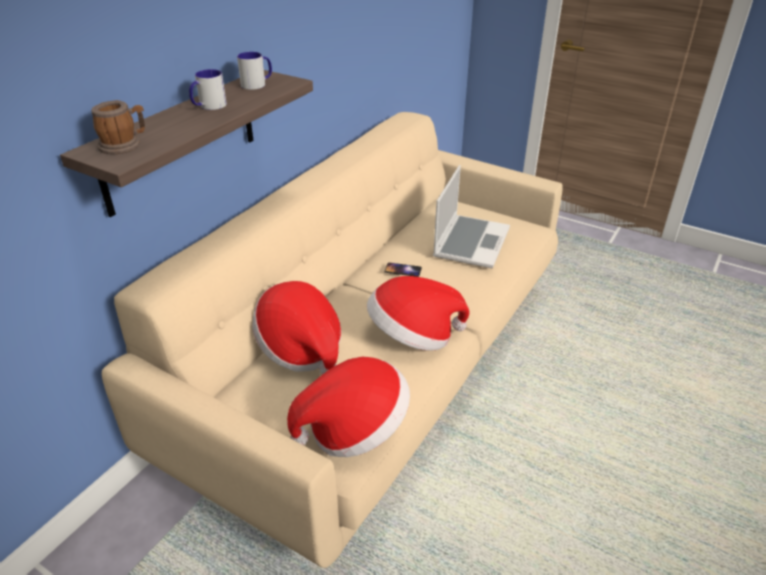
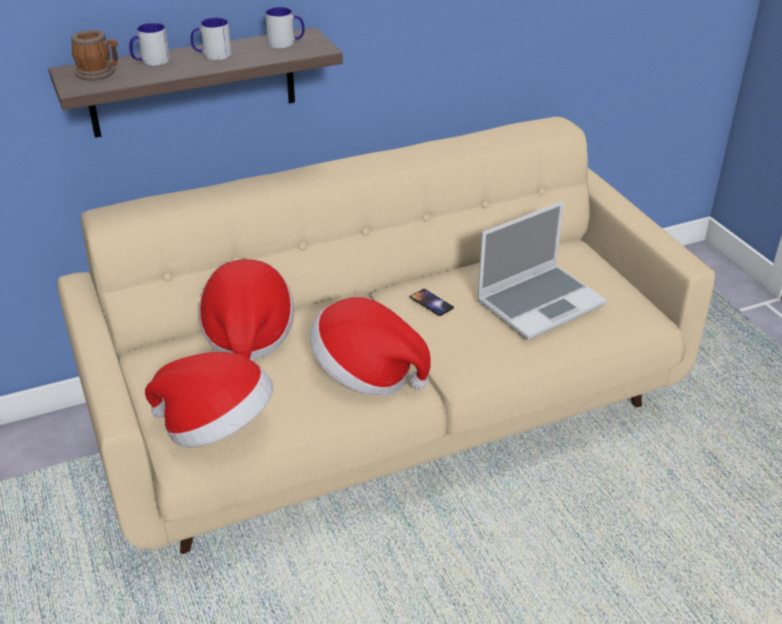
camera: 35 degrees right, 0 degrees up
none -> mug [129,23,170,66]

